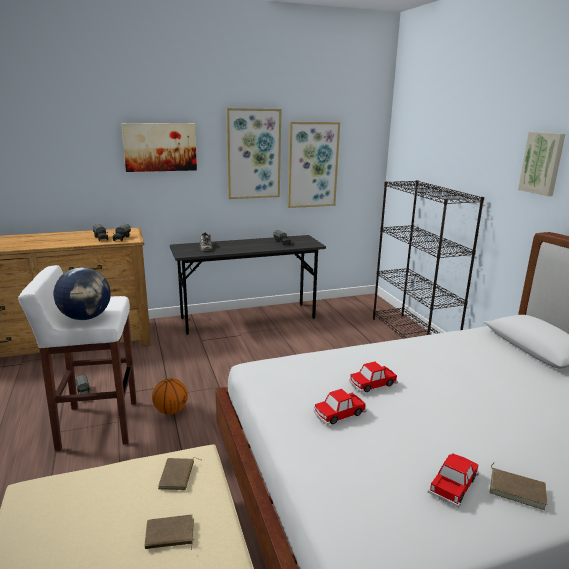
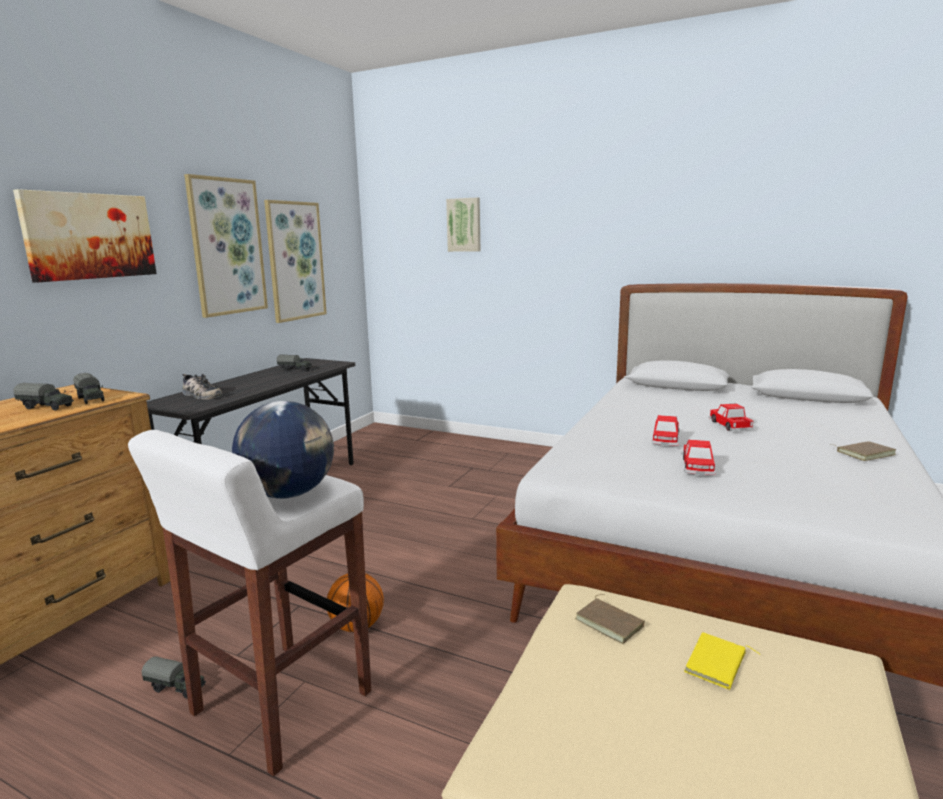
camera: 45 degrees left, 5 degrees down
brown book [144,514,194,550] -> yellow book [684,632,759,690]
black bookcase [373,180,484,339] -> none
toy car [428,453,479,508] -> toy car moved to [709,404,754,431]
picture [518,132,566,196] -> picture moved to [446,197,480,252]

